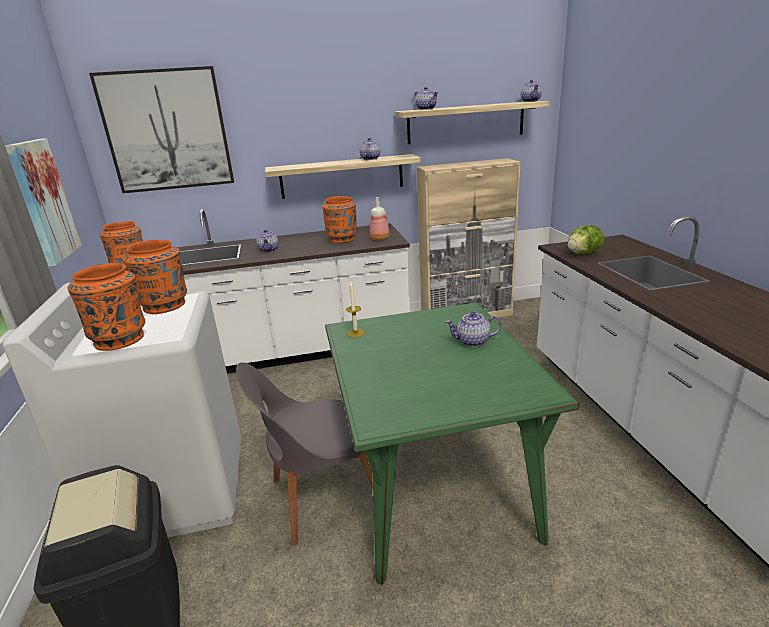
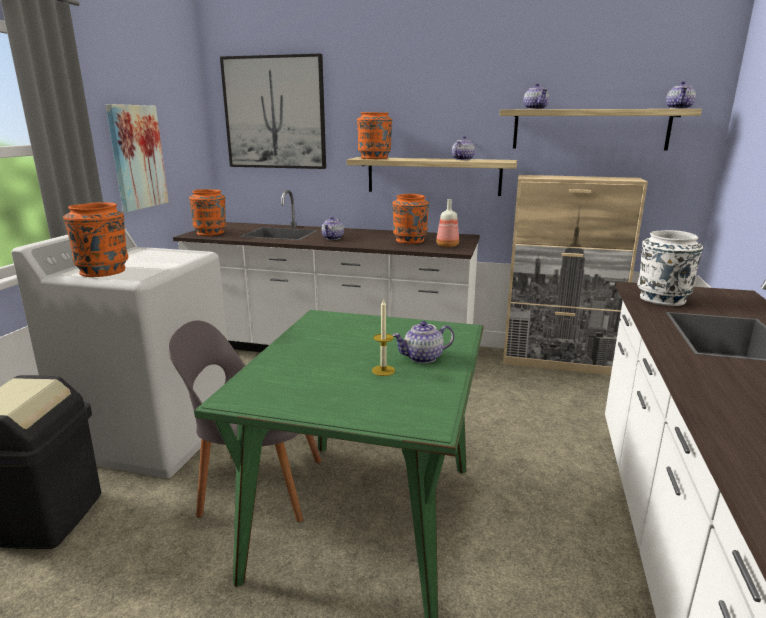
camera: 25 degrees right, 5 degrees down
orange vase [122,240,187,314] -> orange vase moved to [357,112,392,159]
candle [346,281,364,338] -> candle moved to [372,298,395,376]
teapot [445,312,501,347] -> teapot turned 45 degrees counterclockwise [392,321,454,363]
lettuce [567,225,604,254] -> white vase [637,230,703,306]

